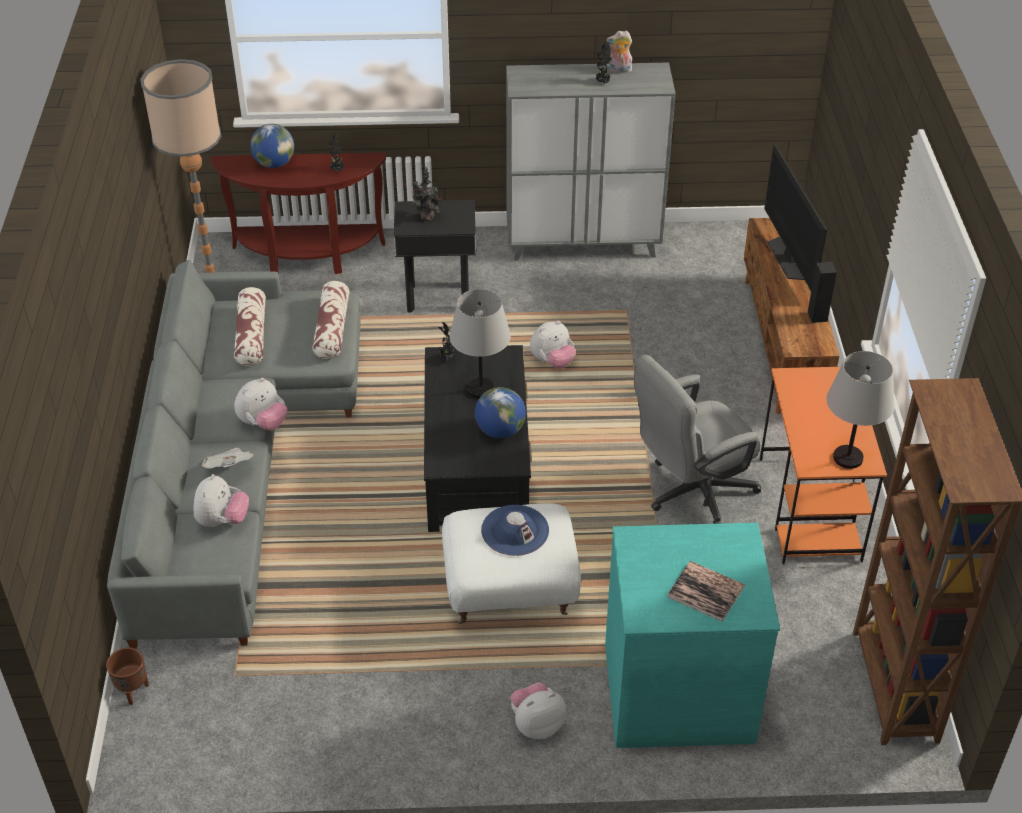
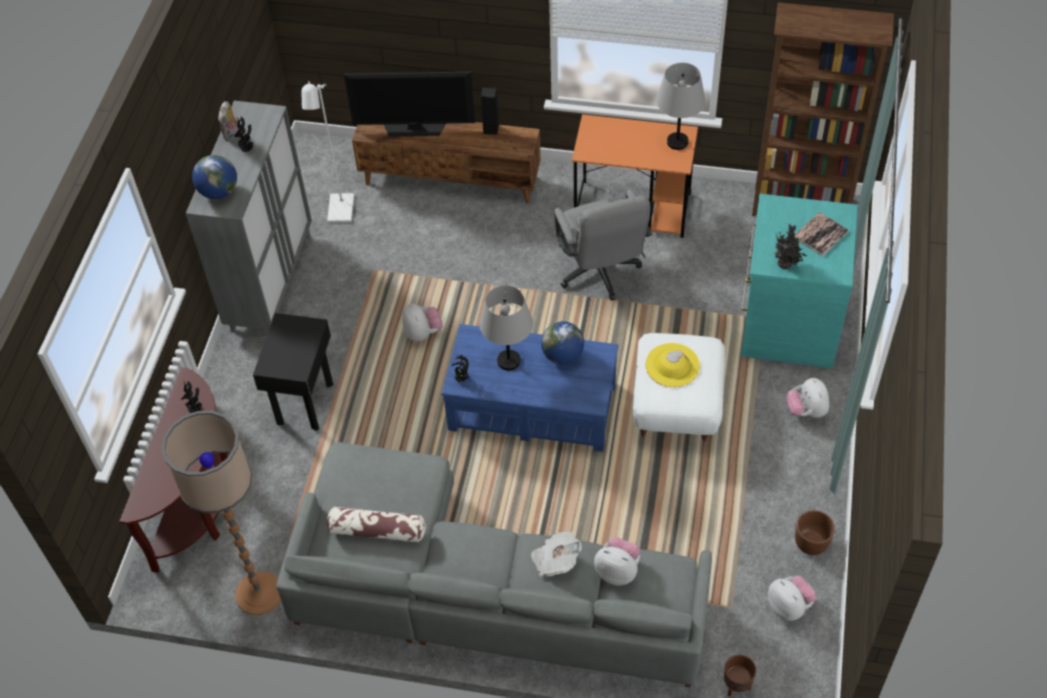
camera: 75 degrees left, 10 degrees up
plush toy [234,378,287,430] -> plush toy moved to [768,576,816,621]
globe [250,124,294,168] -> globe moved to [192,155,237,199]
pillow [312,281,350,359] -> none
potted plant [412,167,444,221] -> potted plant moved to [774,224,807,269]
black coffee table [424,345,532,532] -> blue coffee table [441,324,619,452]
blue hat [481,505,549,556] -> yellow hat [645,343,700,387]
none -> white floor lamp [302,81,354,223]
none -> brown planter [795,510,835,555]

